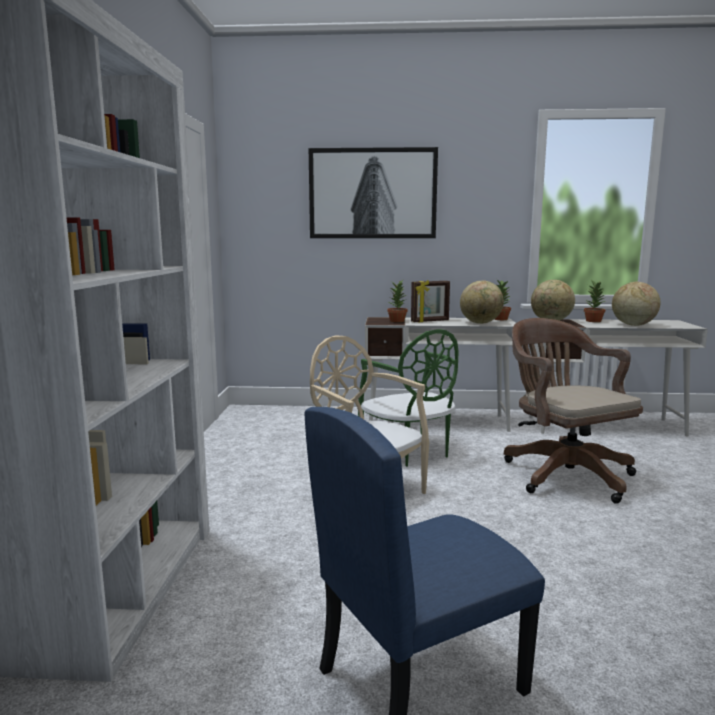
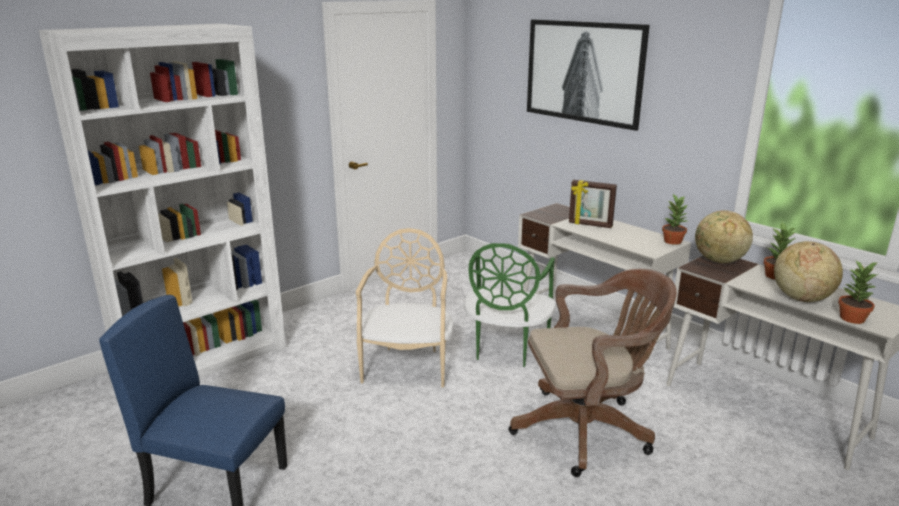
camera: 45 degrees right, 10 degrees up
potted plant [387,280,408,322] -> potted plant moved to [838,261,878,324]
globe [460,281,504,324] -> none
brown office chair [504,318,643,504] -> brown office chair turned 60 degrees clockwise [509,269,677,477]

